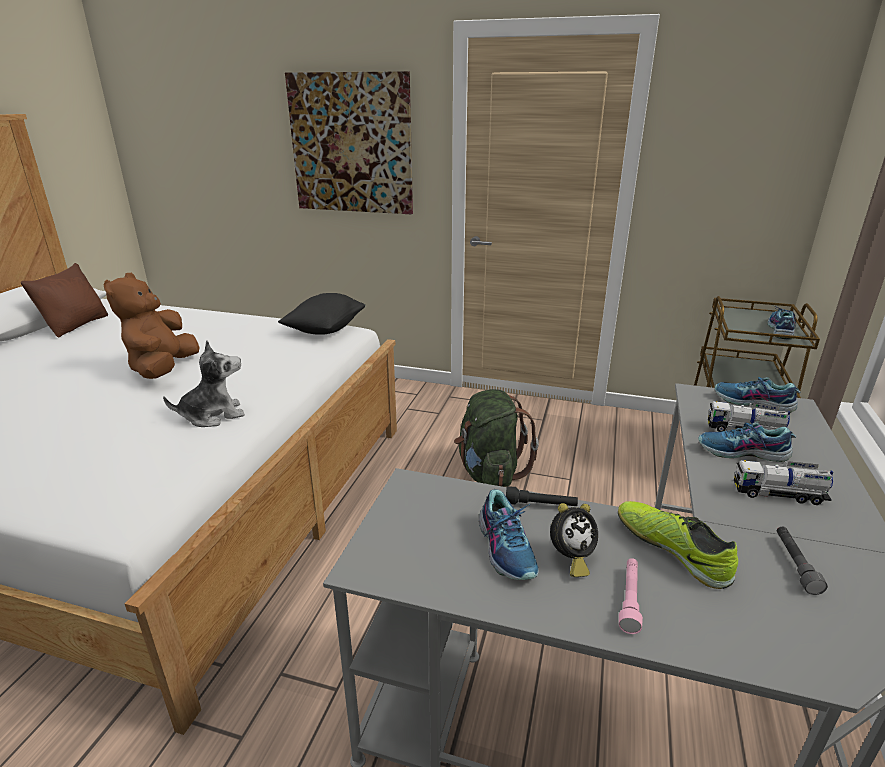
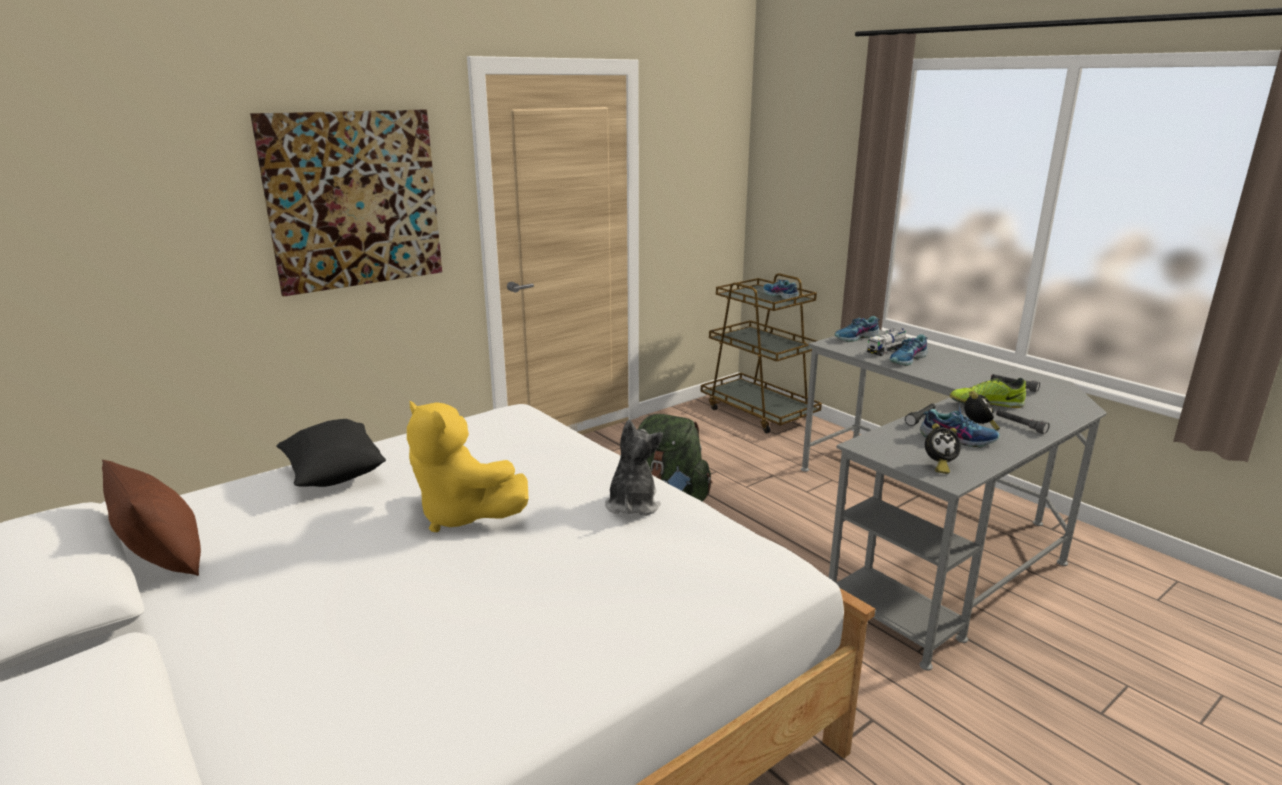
camera: 55 degrees left, 5 degrees down
brown plush toy [103,273,200,379] -> yellow plush toy [407,401,529,532]
black pillow [278,293,366,335] -> black pillow moved to [276,419,386,487]
pink flashlight [619,558,643,634] -> grey flashlight [996,410,1050,434]
toy truck [734,460,833,505] -> none
none -> alarm clock [925,423,961,474]

